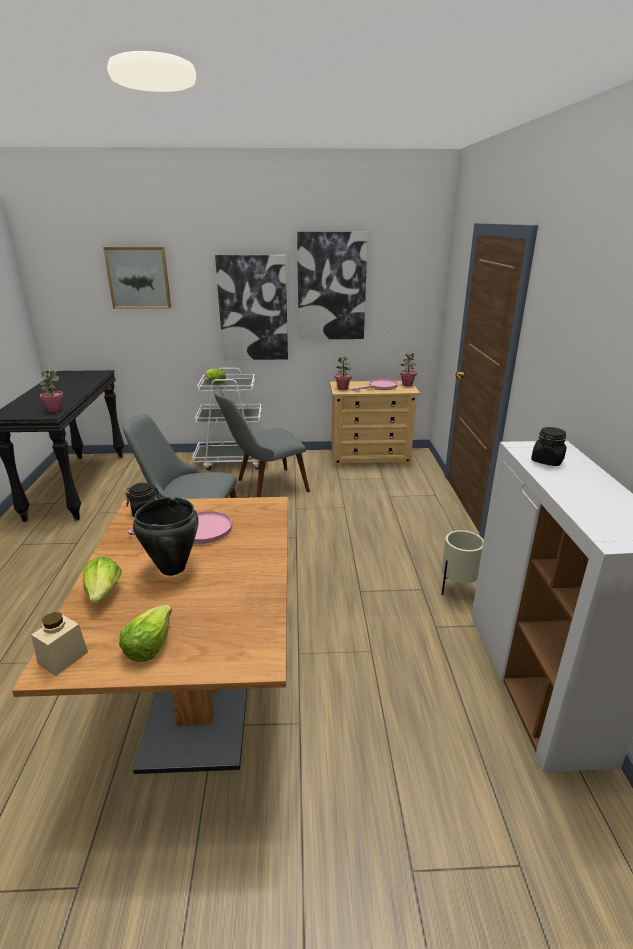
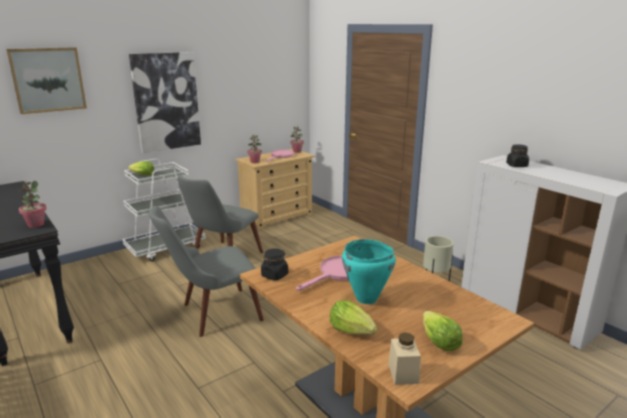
camera: 35 degrees left, 5 degrees down
black cooking pot [133,497,199,576] -> turquoise cooking pot [342,239,396,304]
picture [297,232,368,340] -> none

